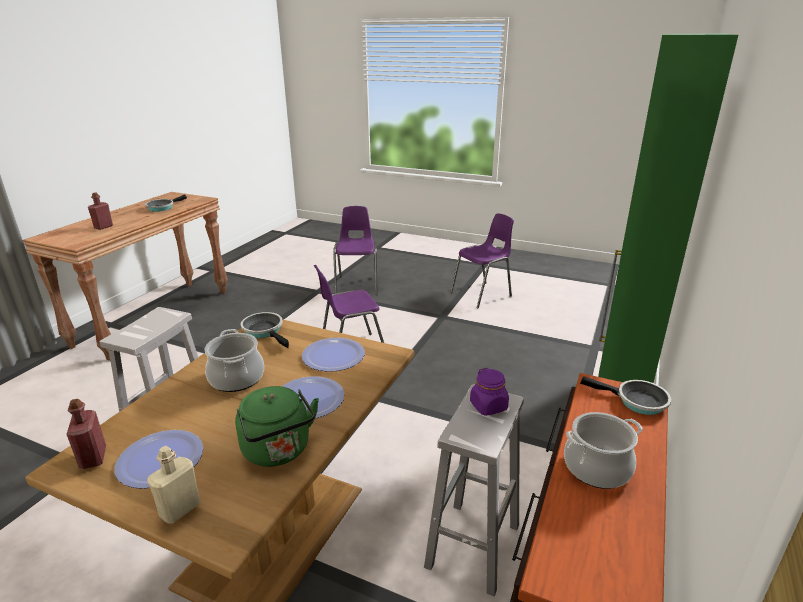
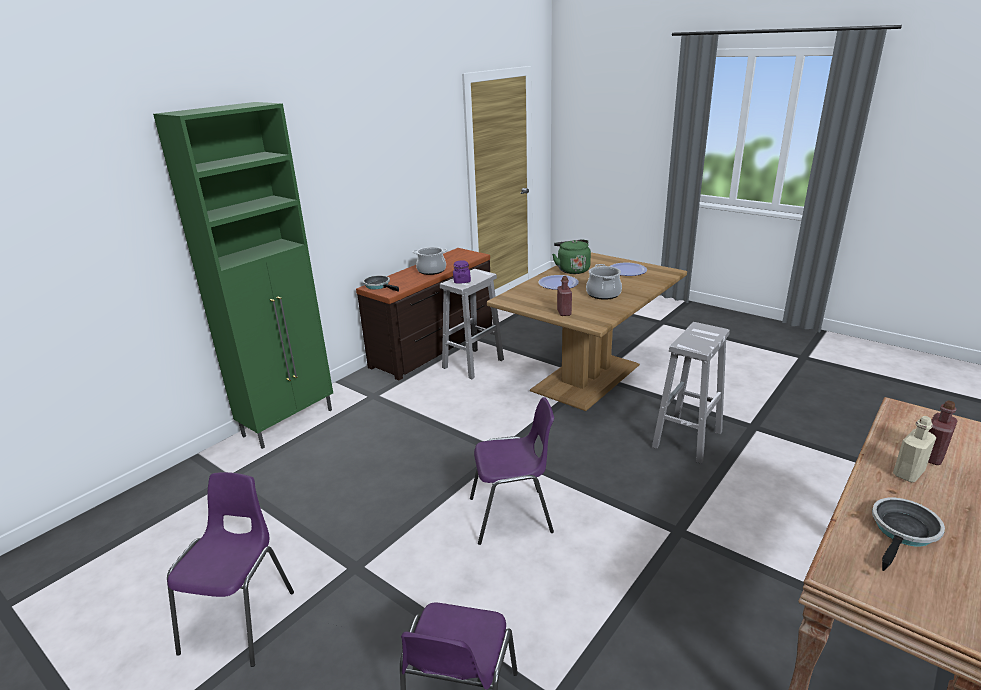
camera: 165 degrees left, 0 degrees up
red bottle [67,399,106,469] -> red bottle moved to [557,276,572,316]
beige bottle [147,446,200,524] -> beige bottle moved to [893,416,936,482]
frying pan [241,312,289,348] -> none
plate [302,338,365,372] -> none
purple chair [450,213,514,309] -> purple chair turned 120 degrees clockwise [167,472,294,667]

